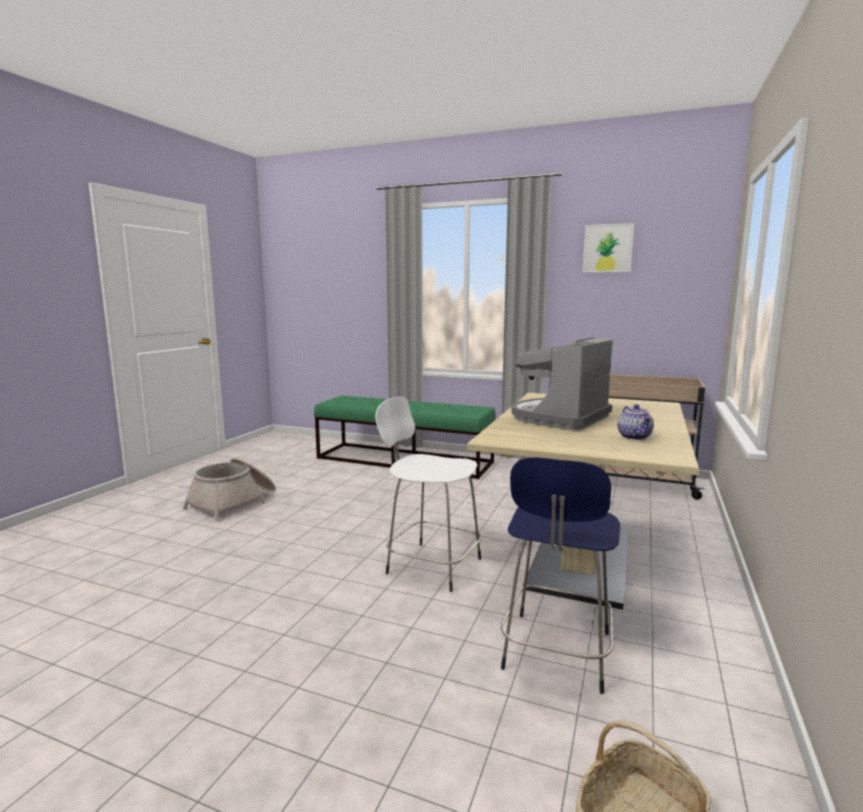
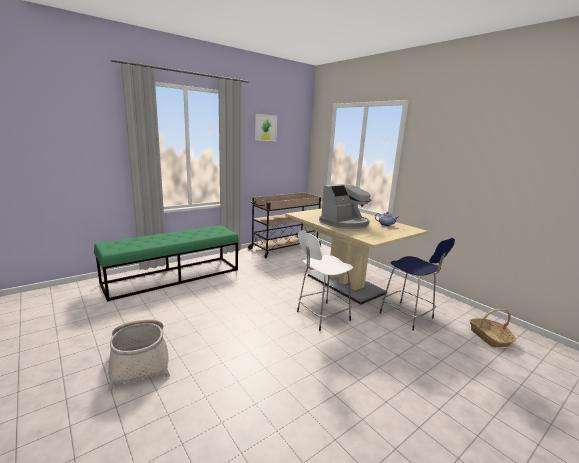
camera: 60 degrees left, 5 degrees up
coffee machine [511,338,613,430] -> coffee machine turned 105 degrees counterclockwise [319,183,371,229]

